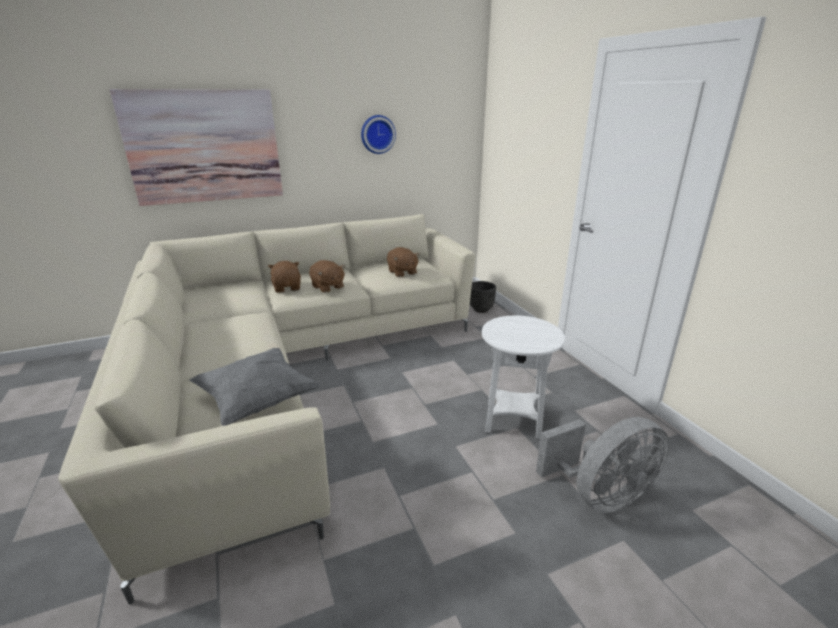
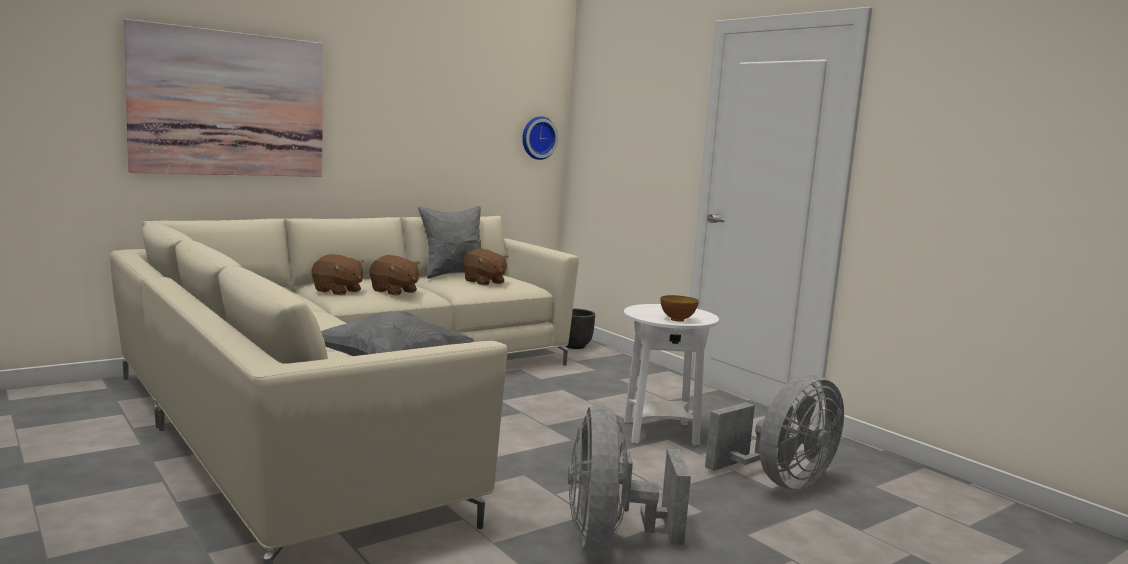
camera: 15 degrees left, 15 degrees down
brown plush toy [268,261,301,293] -> brown plush toy turned 150 degrees clockwise [312,254,364,295]
wall clock [361,115,396,154] -> wall clock moved to [522,116,558,160]
none -> grey pillow [418,206,482,279]
none -> grey fan [568,405,691,551]
none -> bowl [660,295,699,322]

